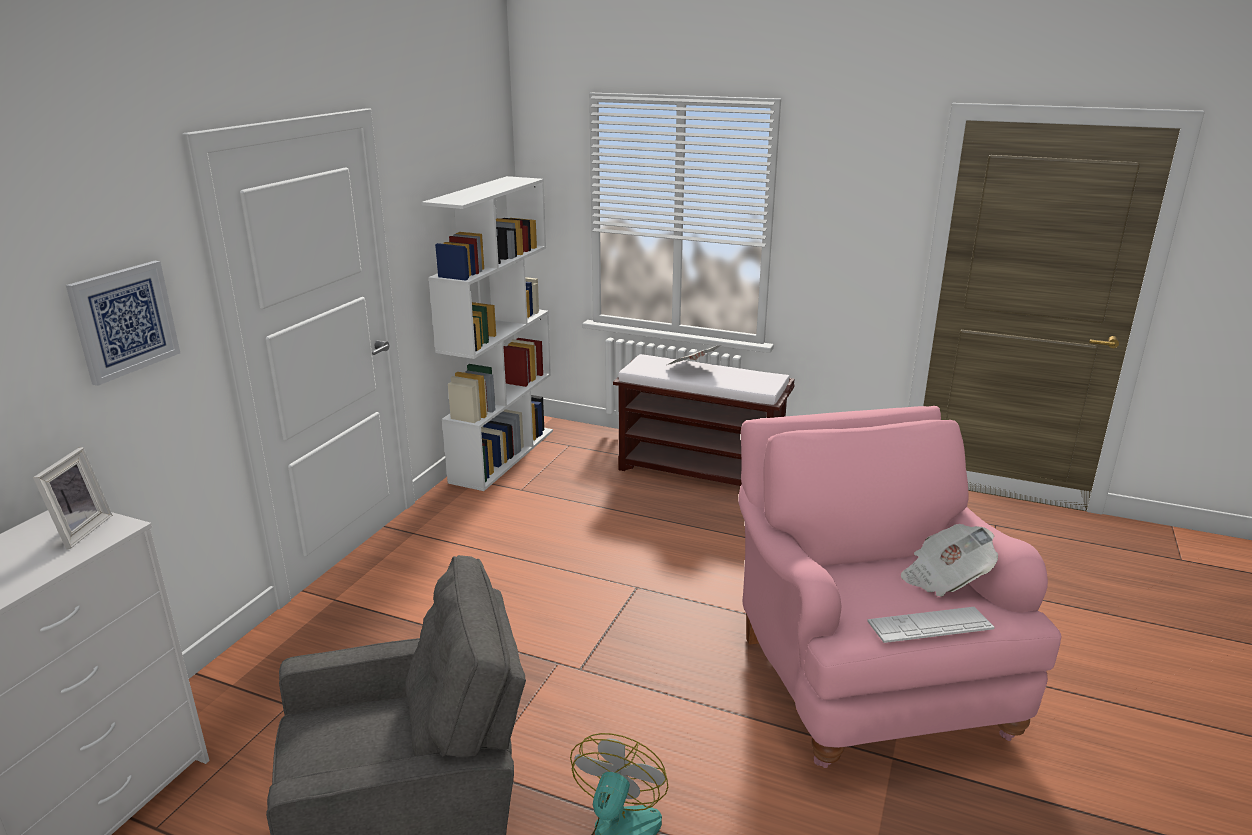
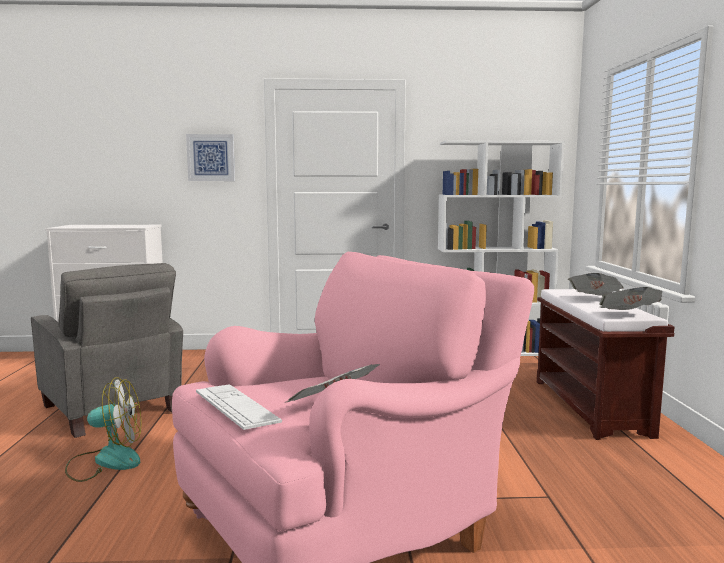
camera: 65 degrees right, 15 degrees down
picture frame [33,447,112,549] -> none
none -> newspaper [599,287,662,310]

